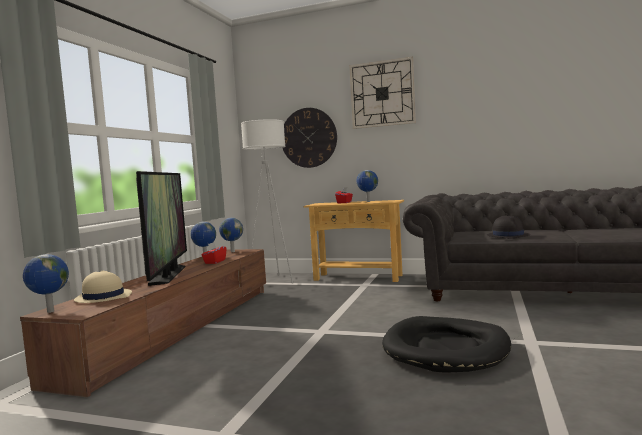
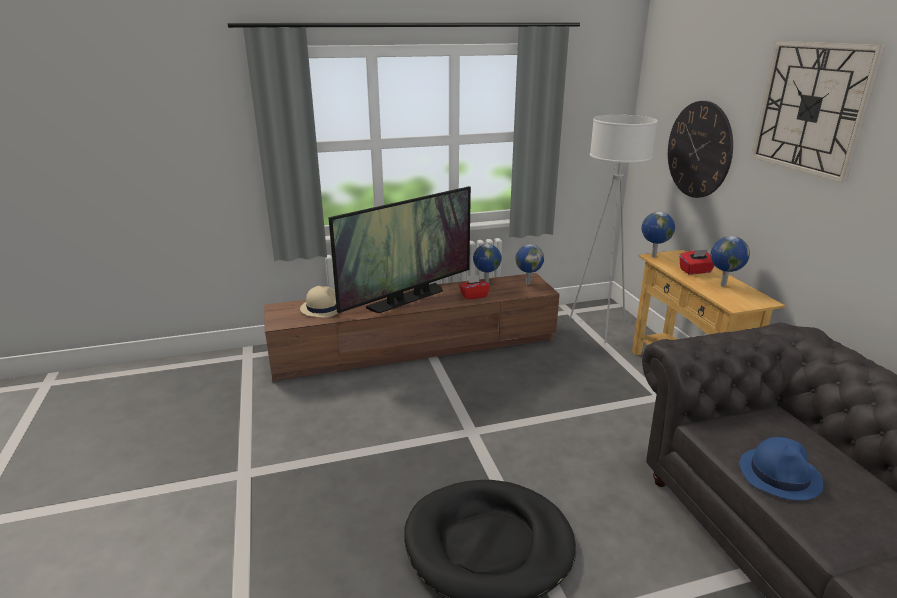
camera: 55 degrees right, 20 degrees up
globe [23,254,69,313] -> globe moved to [641,212,675,257]
black hat [487,216,530,239] -> blue hat [739,437,823,500]

